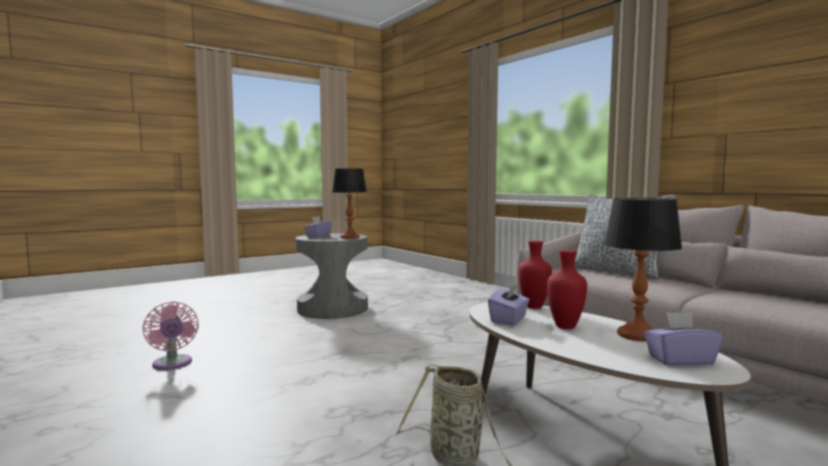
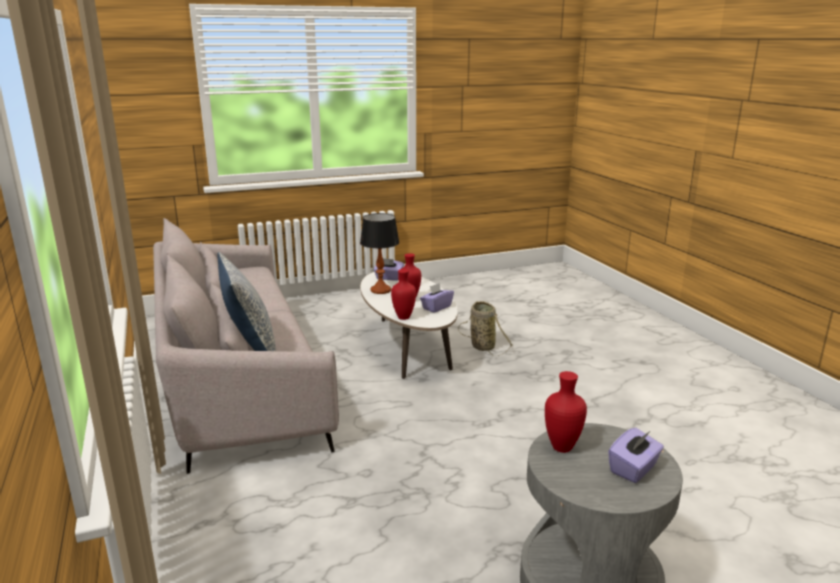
camera: 165 degrees left, 15 degrees up
pink fan [142,301,199,370] -> none
table lamp [332,168,367,239] -> red vase [545,371,587,453]

